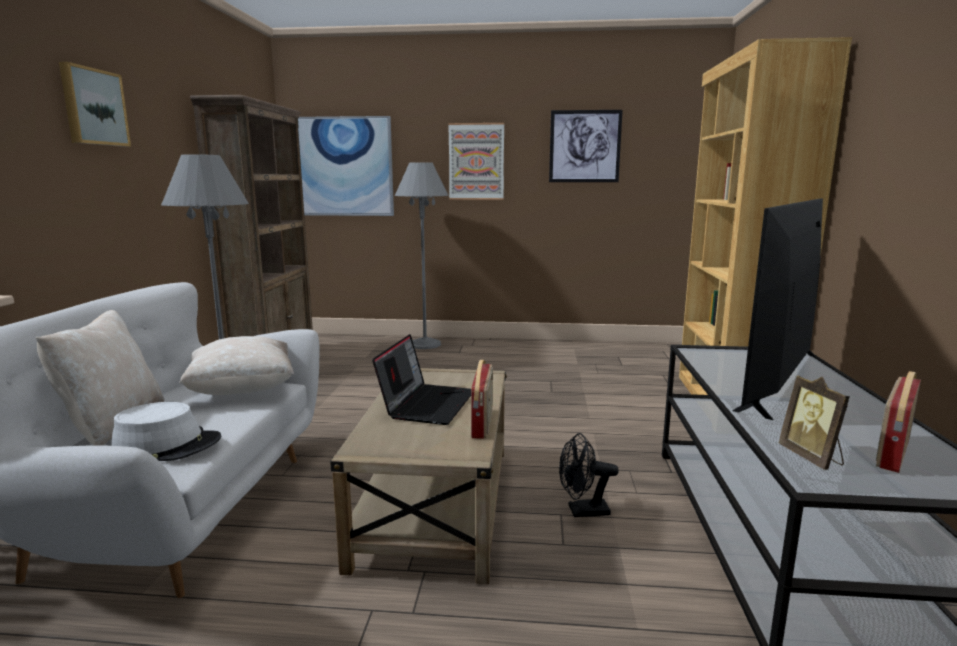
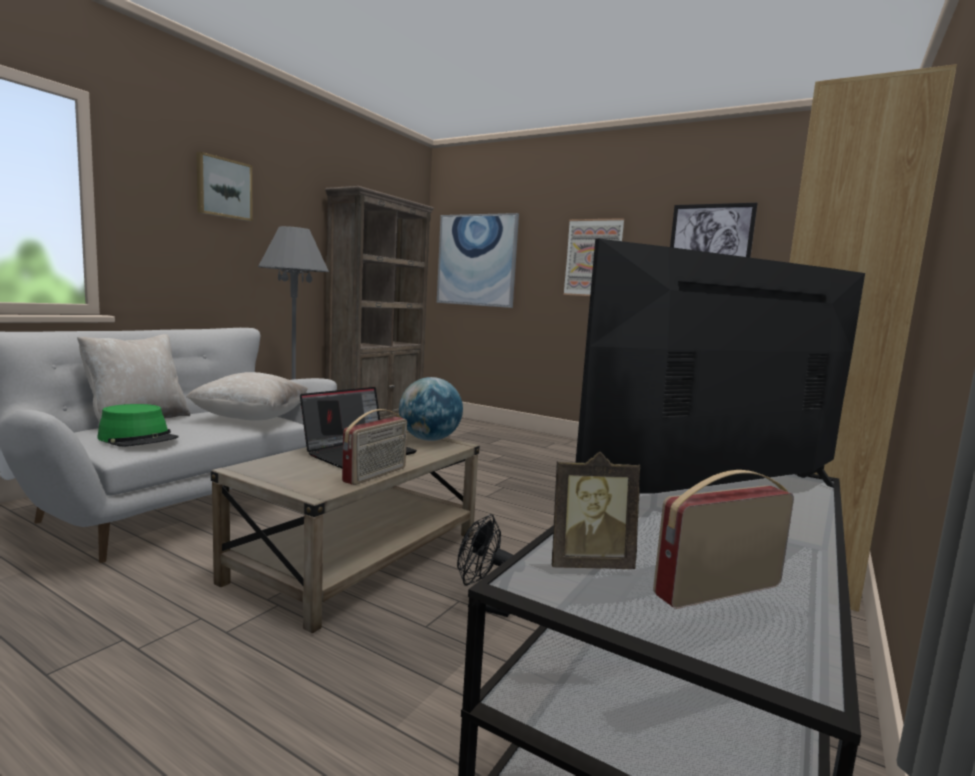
camera: 25 degrees right, 5 degrees down
grey hat [112,402,221,461] -> green hat [97,404,178,447]
grey floor lamp [395,162,449,349] -> none
picture frame [778,376,850,470] -> picture frame turned 105 degrees counterclockwise [552,452,641,569]
none -> globe [399,377,463,441]

